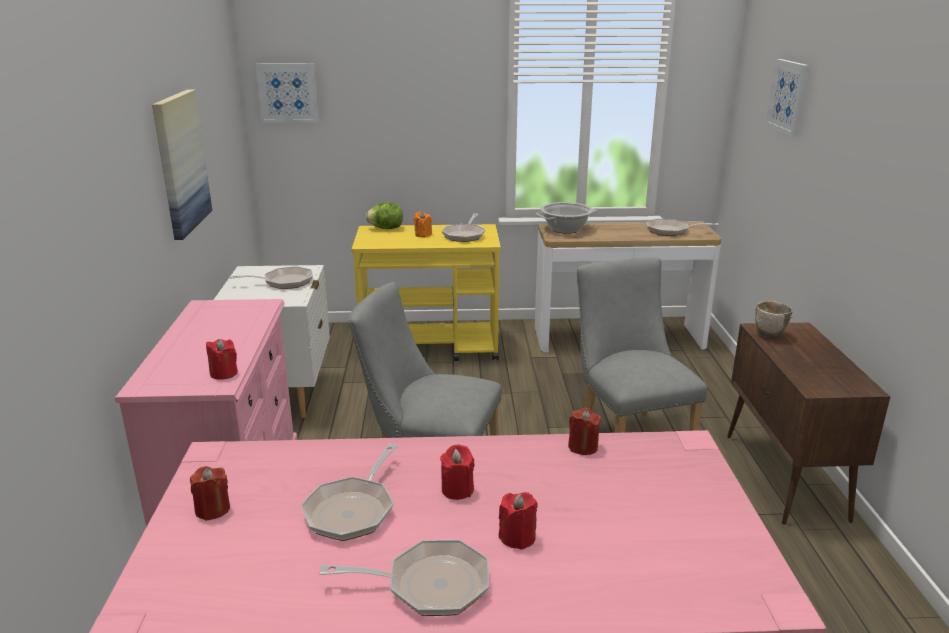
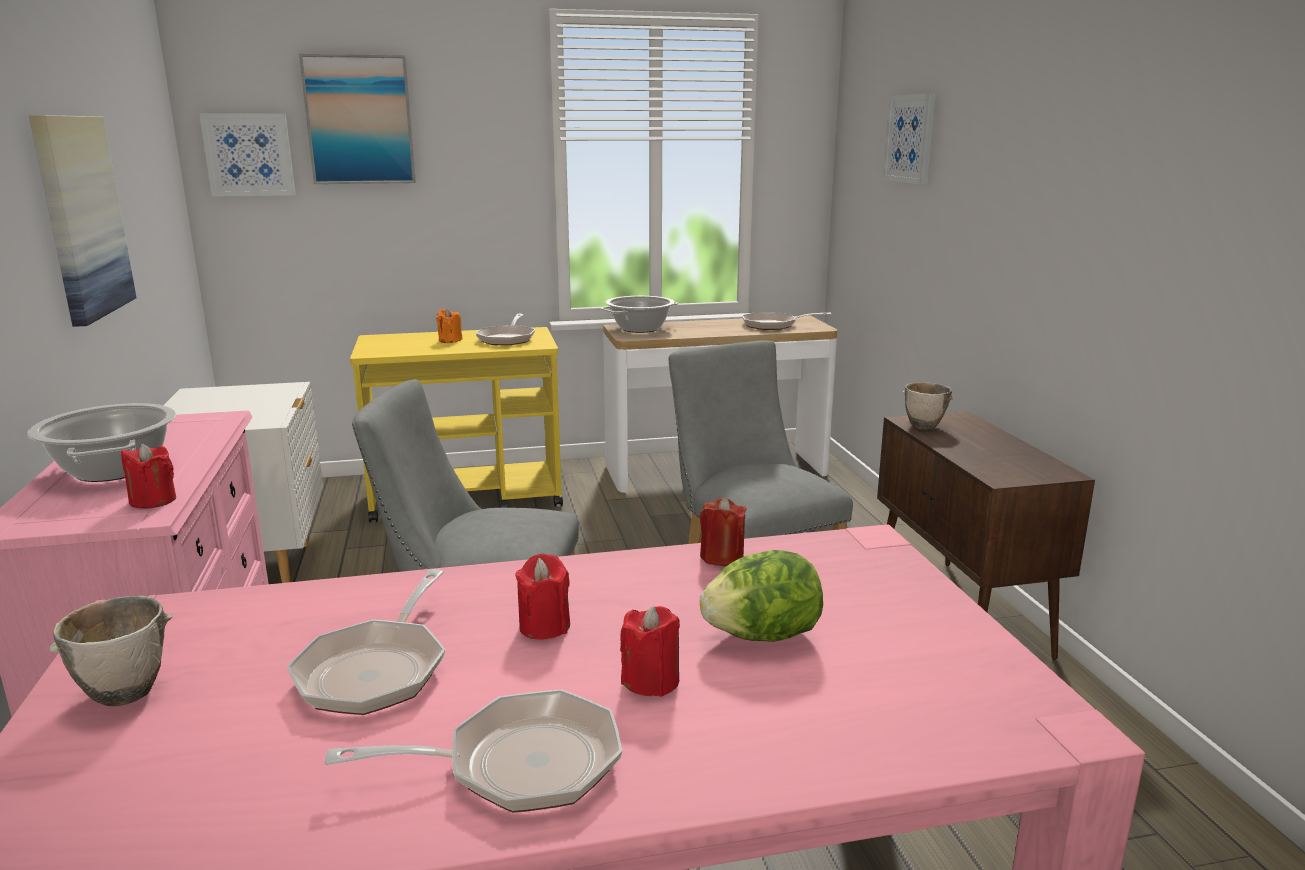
camera: 10 degrees left, 5 degrees down
red candle [190,466,230,521] -> bowl [49,595,172,706]
frying pan [229,266,313,289] -> none
lettuce [366,202,403,229] -> lettuce moved to [700,550,823,642]
none -> cooking pot [28,403,176,482]
none -> picture [299,54,416,184]

